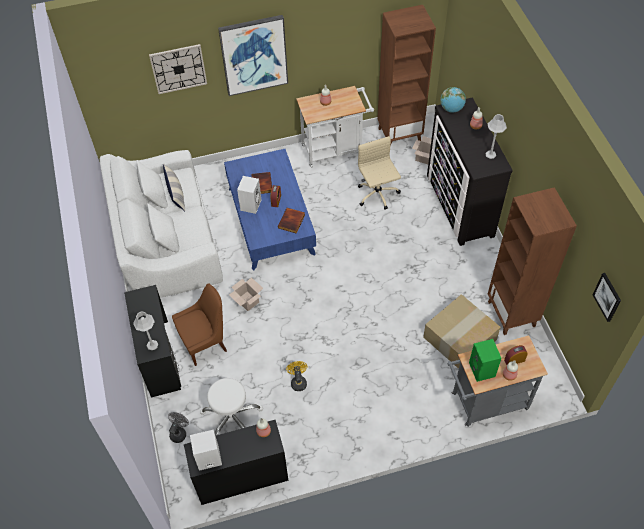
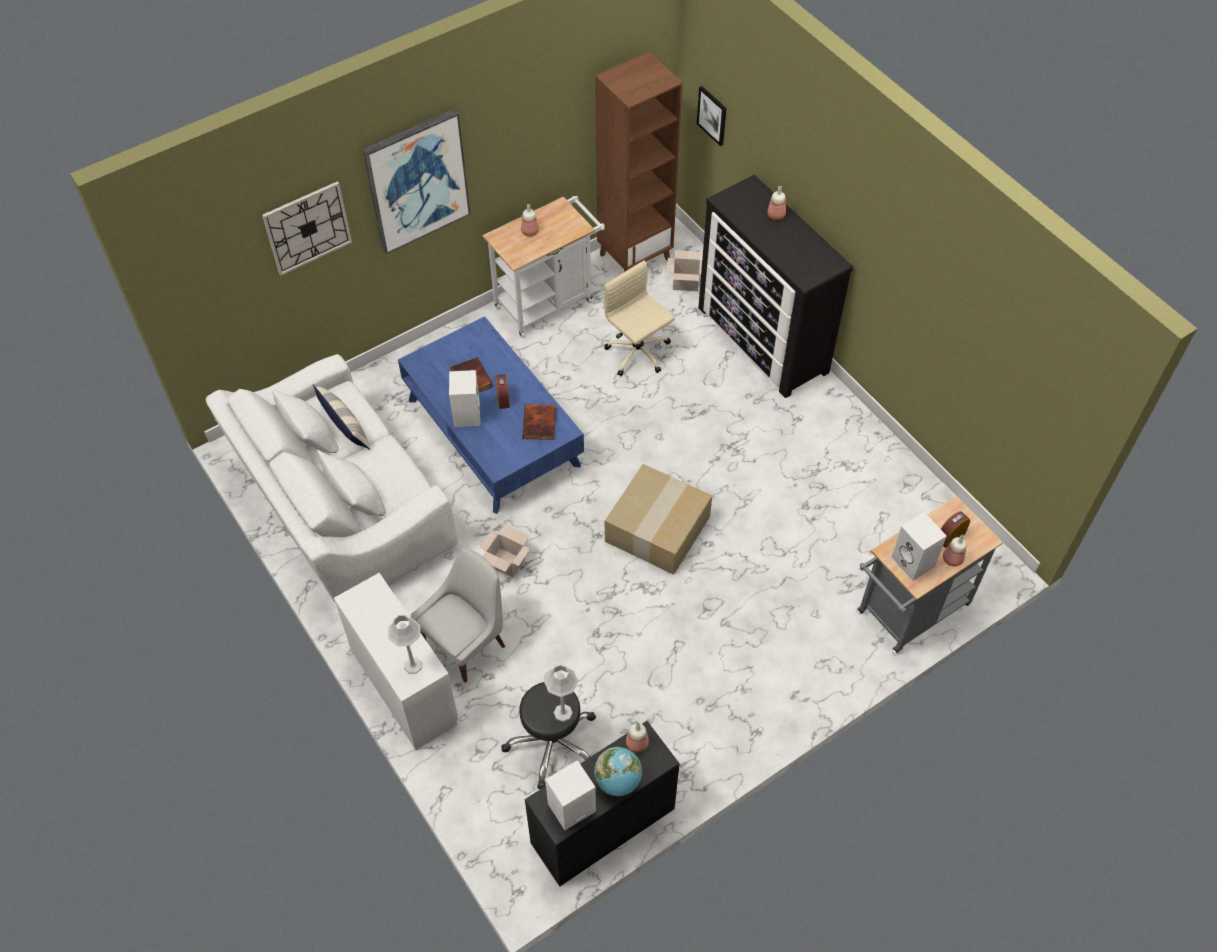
camera: 20 degrees left, 0 degrees up
black desk [124,285,181,398] -> white desk [334,573,459,750]
grey fan [168,412,189,443] -> none
brown chair [172,283,227,366] -> white chair [411,548,505,683]
white stool [200,378,263,436] -> black stool [502,682,596,789]
yellow fan [286,361,307,391] -> none
cardboard box [423,294,501,369] -> cardboard box moved to [605,464,712,575]
globe [440,87,466,113] -> globe moved to [594,747,642,796]
green speaker [469,339,502,382] -> white speaker [891,512,947,581]
grey table lamp [485,114,507,159] -> grey table lamp moved to [544,665,578,722]
brown bookcase [488,187,577,335] -> none
picture [593,273,621,322] -> picture moved to [697,86,726,146]

